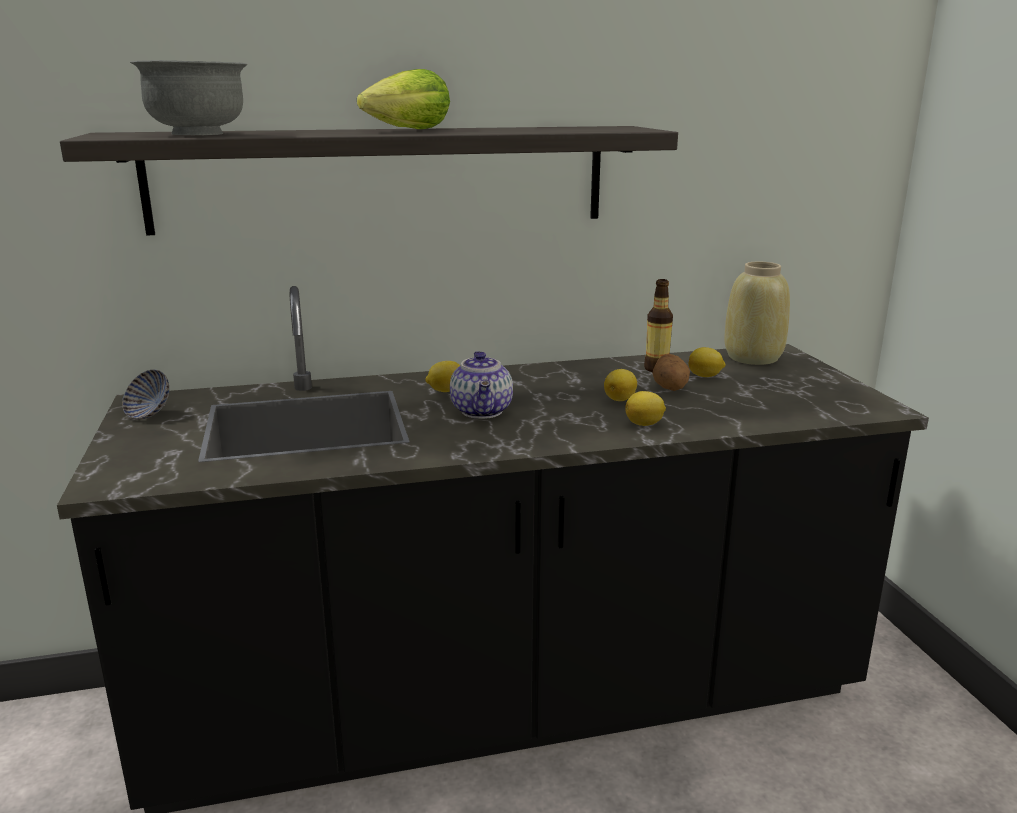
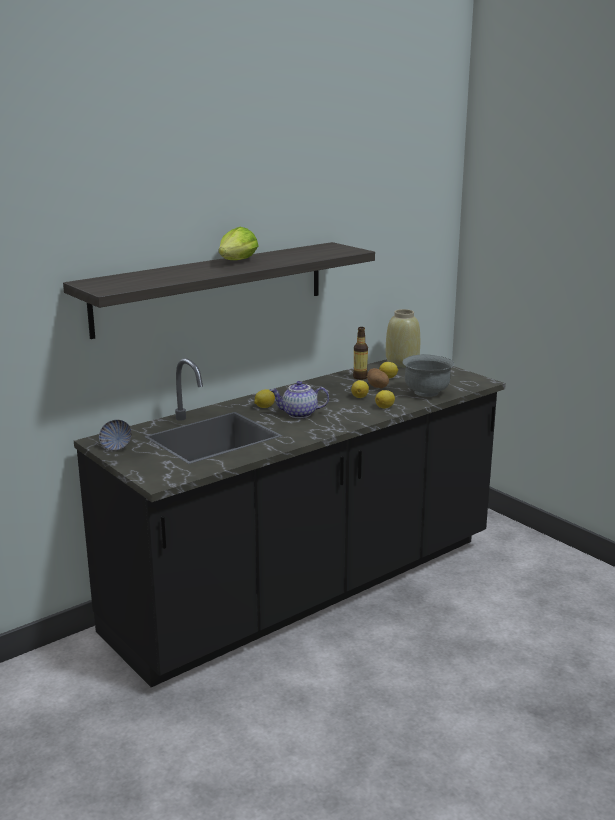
camera: 25 degrees left, 0 degrees up
grey bowl [130,60,248,135] -> grey bowl moved to [402,355,454,397]
teapot [450,351,513,419] -> teapot turned 120 degrees clockwise [270,381,329,418]

